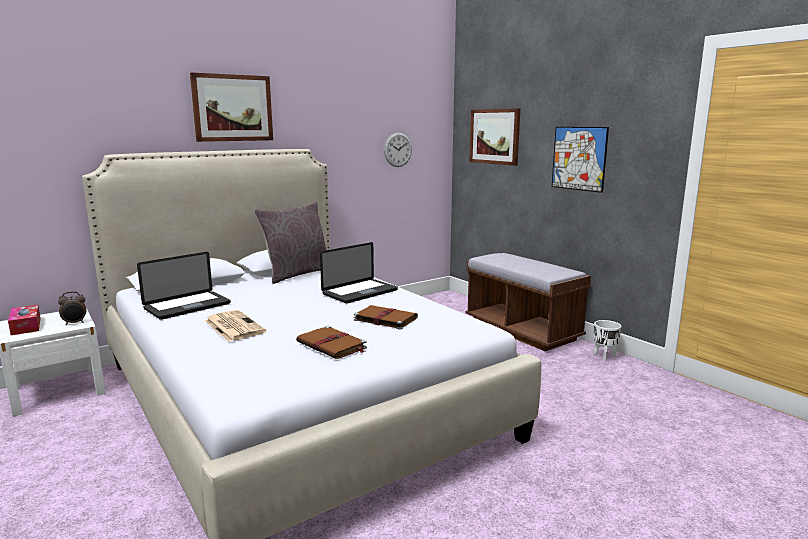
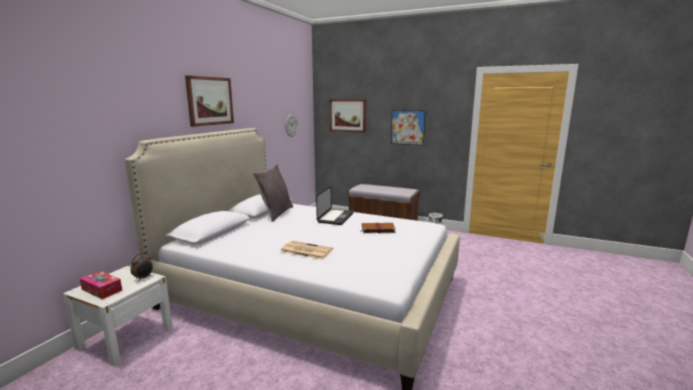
camera: 30 degrees left, 0 degrees up
laptop [137,252,231,320] -> none
brown book [296,326,367,359] -> none

